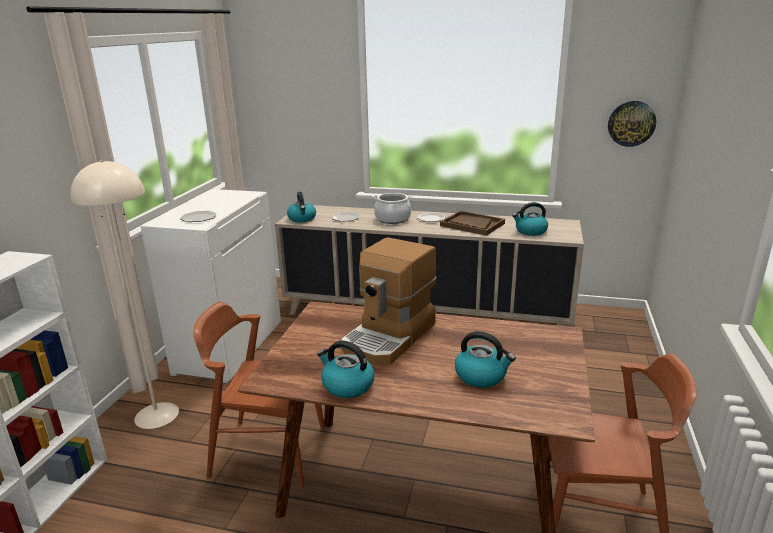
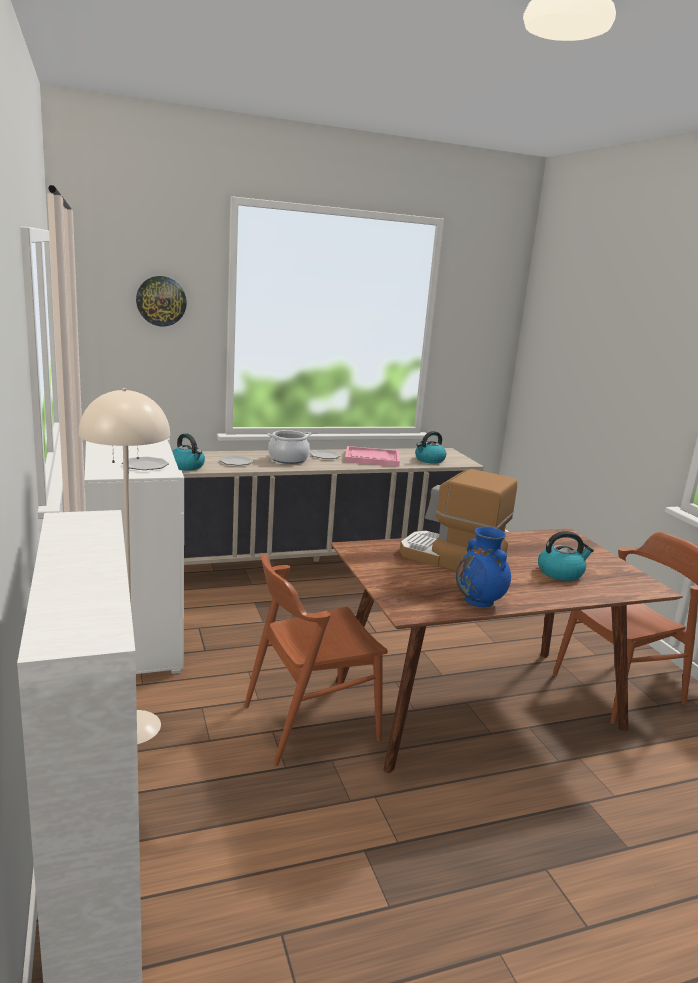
camera: 35 degrees left, 5 degrees down
kettle [317,341,375,398] -> blue vase [456,527,511,607]
coffee machine [341,237,436,366] -> coffee machine turned 120 degrees clockwise [400,469,517,571]
brown tray [440,211,505,236] -> pink tray [345,446,400,467]
wall clock [608,101,656,147] -> wall clock moved to [136,276,187,327]

